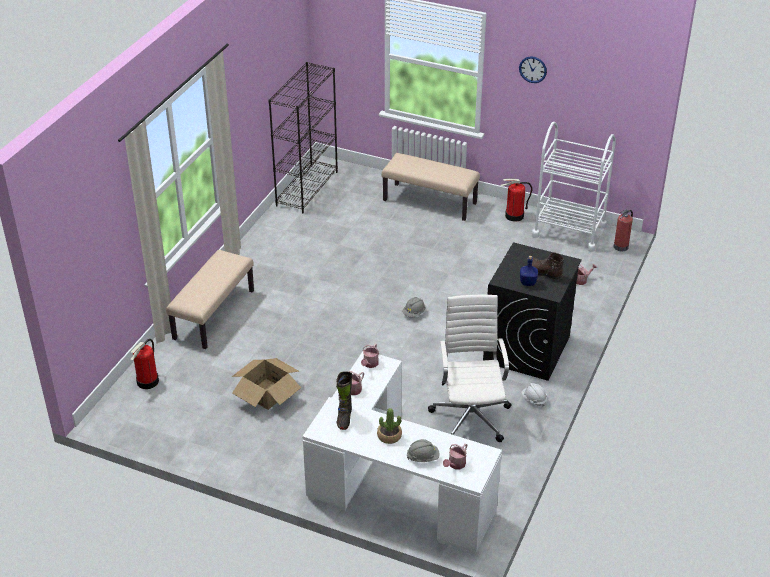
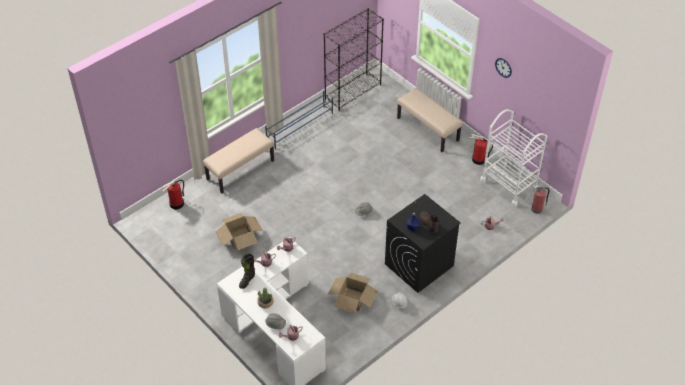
camera: 25 degrees right, 10 degrees up
white office chair [428,295,512,442] -> cardboard box [328,273,378,313]
none -> blue shoe rack [265,90,333,150]

